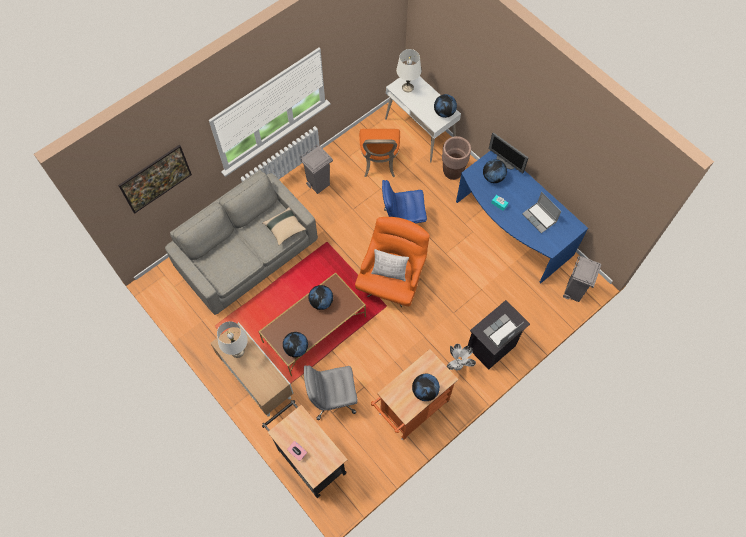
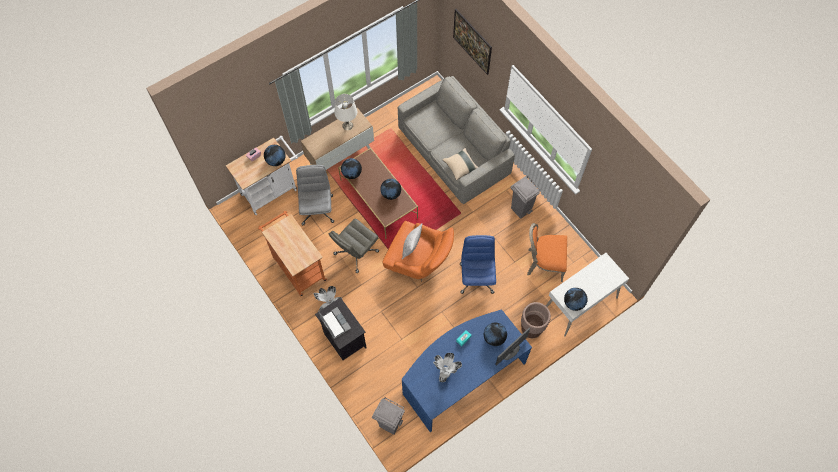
camera: 95 degrees right, 0 degrees up
black cart [262,400,348,498] -> white cart [226,136,298,215]
white table lamp [396,49,421,92] -> none
globe [412,374,440,401] -> globe moved to [264,145,286,166]
laptop [522,192,561,233] -> potted plant [433,353,462,382]
none -> grey office chair [329,219,379,273]

